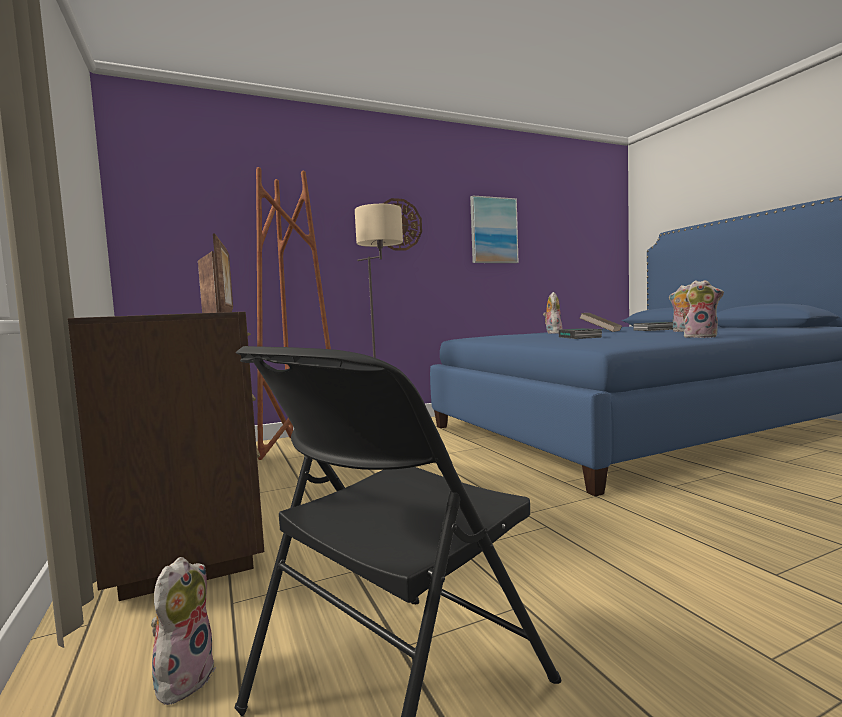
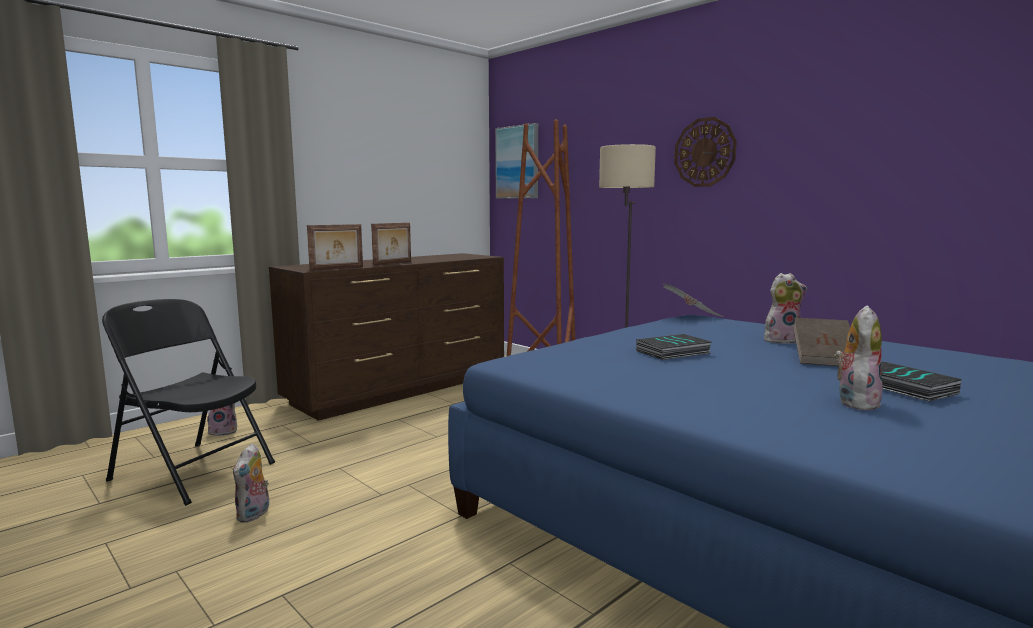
camera: 70 degrees right, 5 degrees up
picture [470,195,519,263] -> picture moved to [495,123,538,199]
plush toy [684,280,724,338] -> plush toy moved to [233,443,269,523]
none -> newspaper [663,284,724,317]

